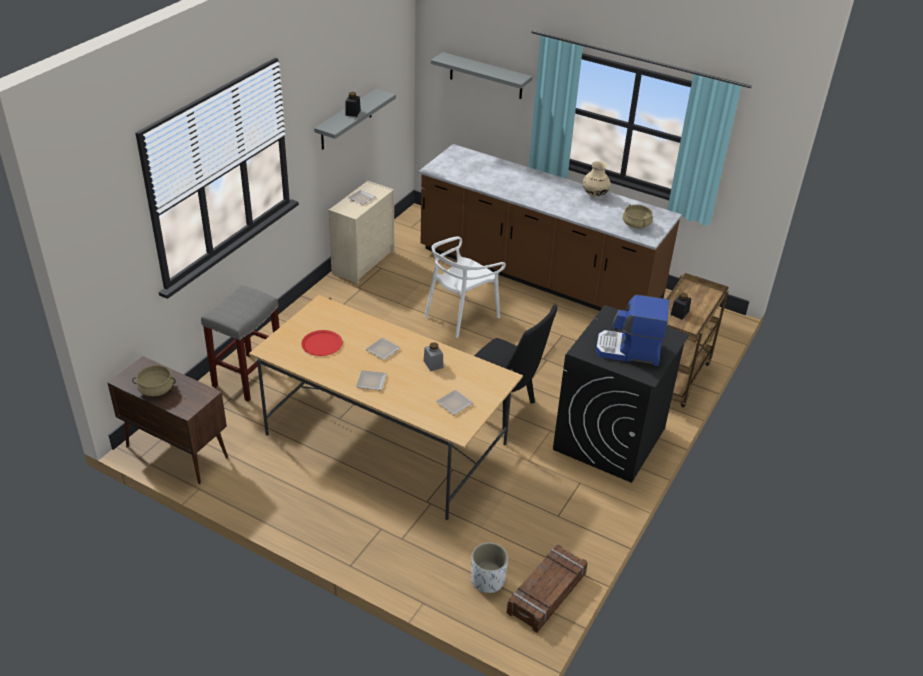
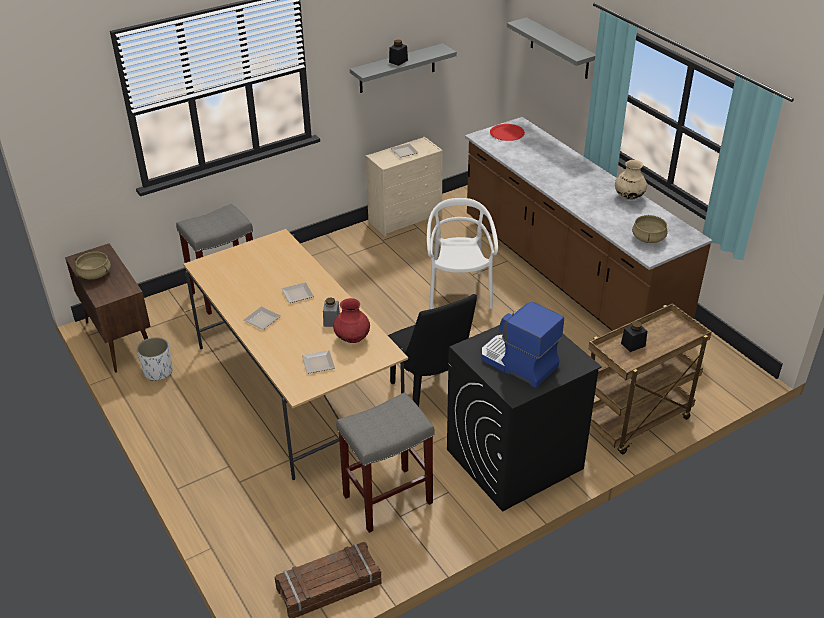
camera: 30 degrees right, 0 degrees up
red plate [301,330,343,356] -> red plate moved to [490,124,525,141]
white chair [425,236,506,338] -> white chair turned 105 degrees clockwise [427,198,498,309]
white planter [471,543,508,594] -> white planter moved to [137,337,173,381]
none -> red vase [333,298,370,343]
none -> grey stool [336,392,435,533]

